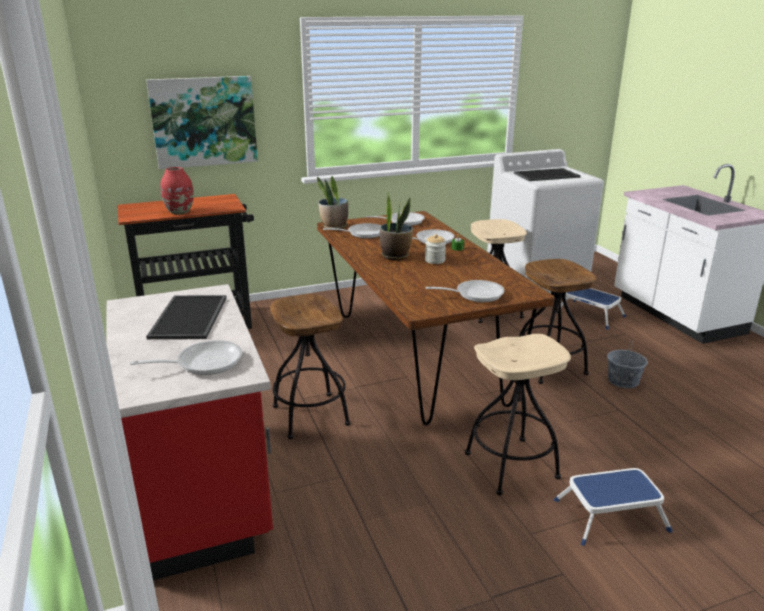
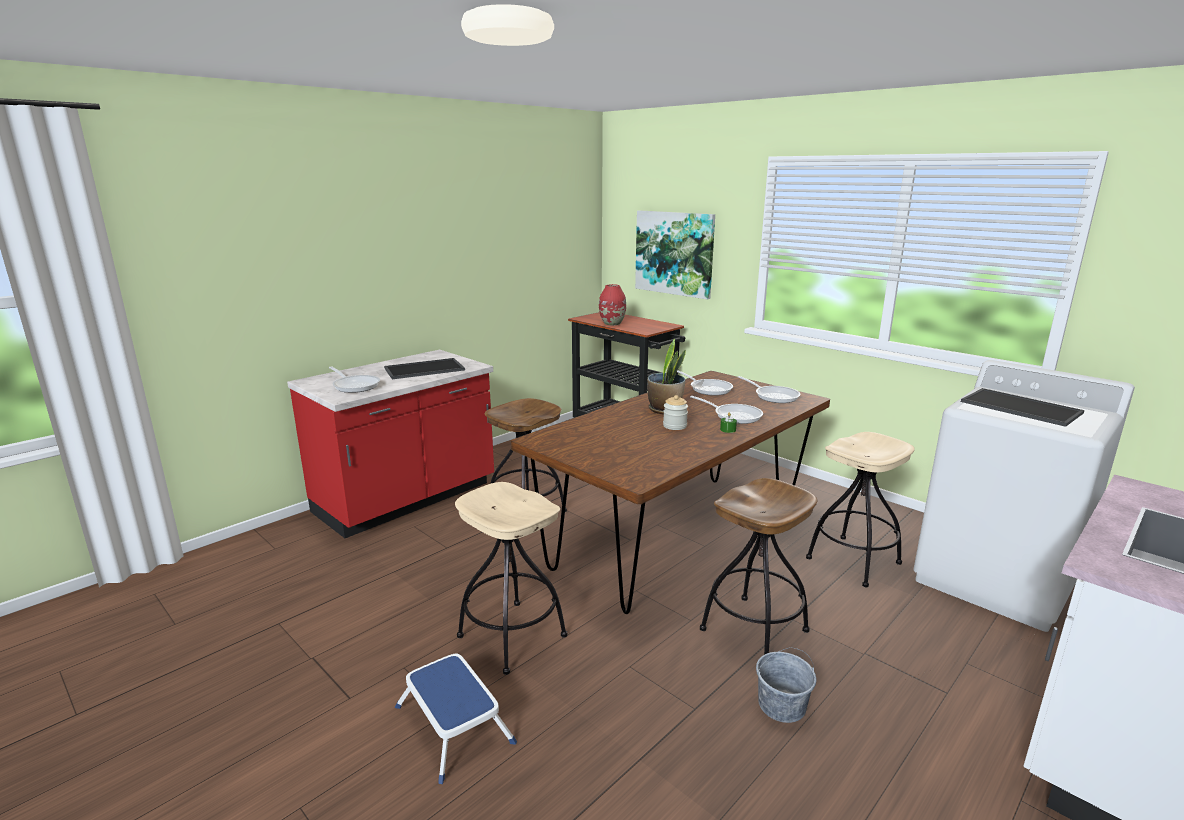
camera: 65 degrees right, 5 degrees down
potted plant [317,176,348,229] -> none
frying pan [426,280,505,302] -> none
blue step ladder [556,288,626,330] -> none

